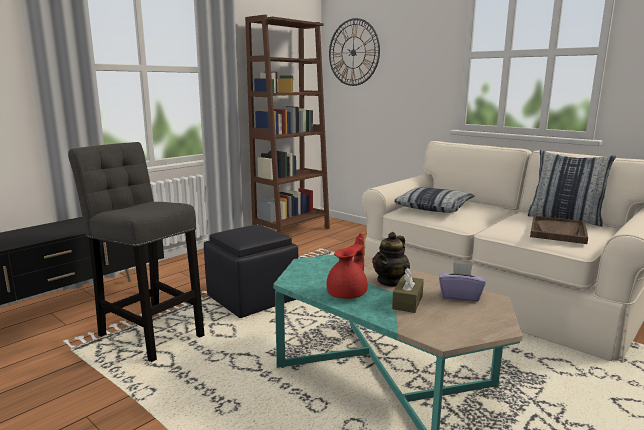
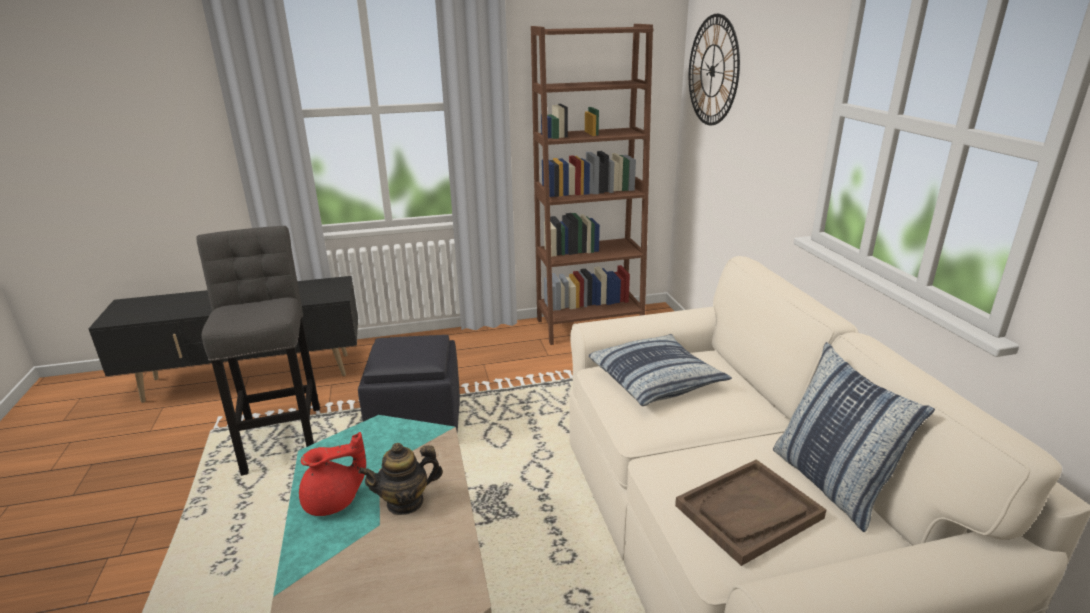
camera: 35 degrees right, 10 degrees up
brown tissue box [392,268,424,313] -> none
purple tissue box [439,262,485,302] -> none

